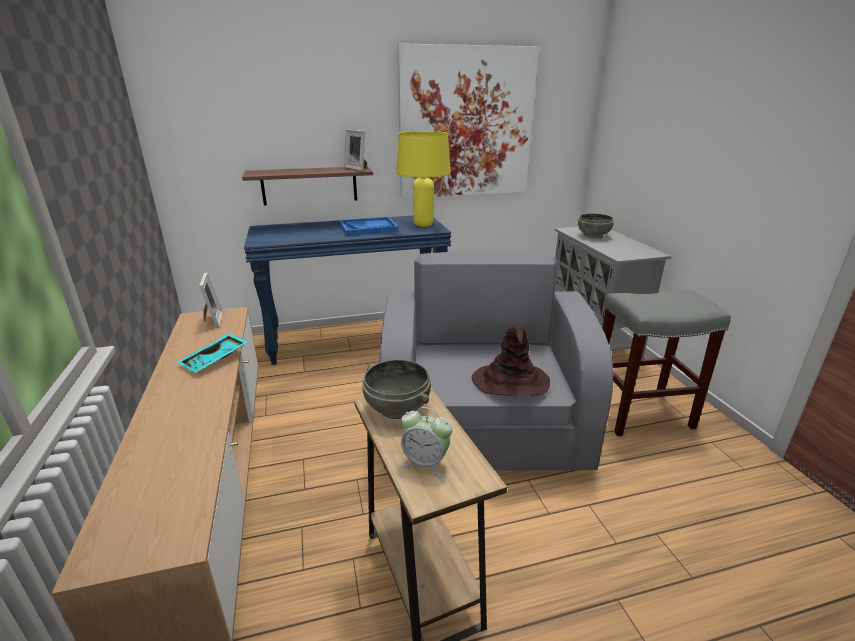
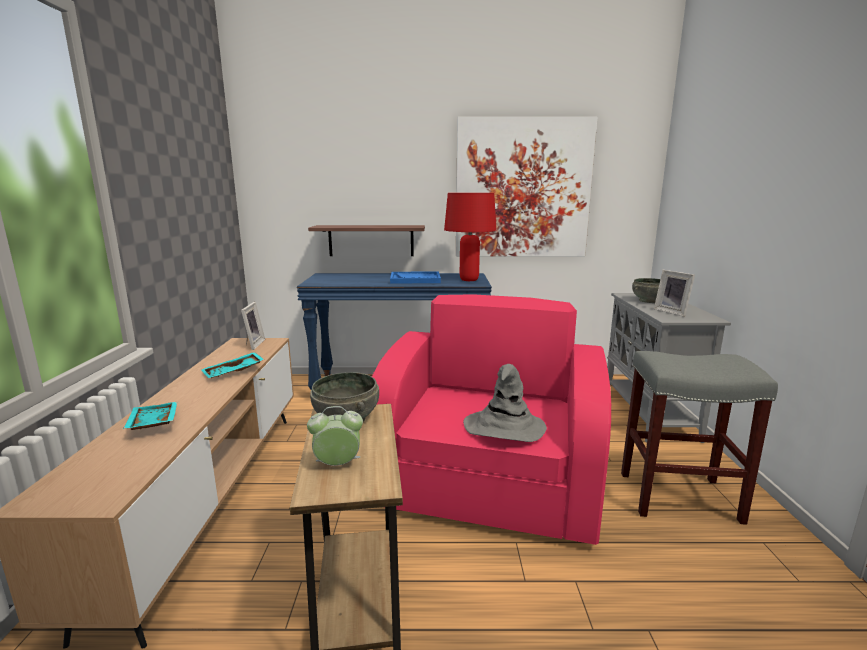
camera: 15 degrees right, 10 degrees down
picture frame [344,129,367,171] -> picture frame moved to [654,270,695,317]
grey armchair [380,251,613,470] -> pink armchair [372,294,611,545]
yellow table lamp [396,131,451,227] -> red table lamp [444,193,496,281]
alarm clock [401,407,453,477] -> alarm clock turned 135 degrees clockwise [307,406,363,466]
brown hat [472,325,550,396] -> grey hat [463,364,547,442]
none -> turquoise tray [123,402,177,430]

